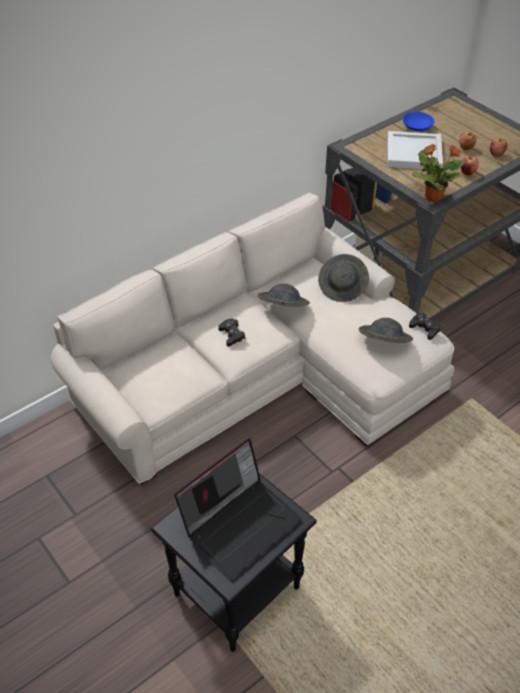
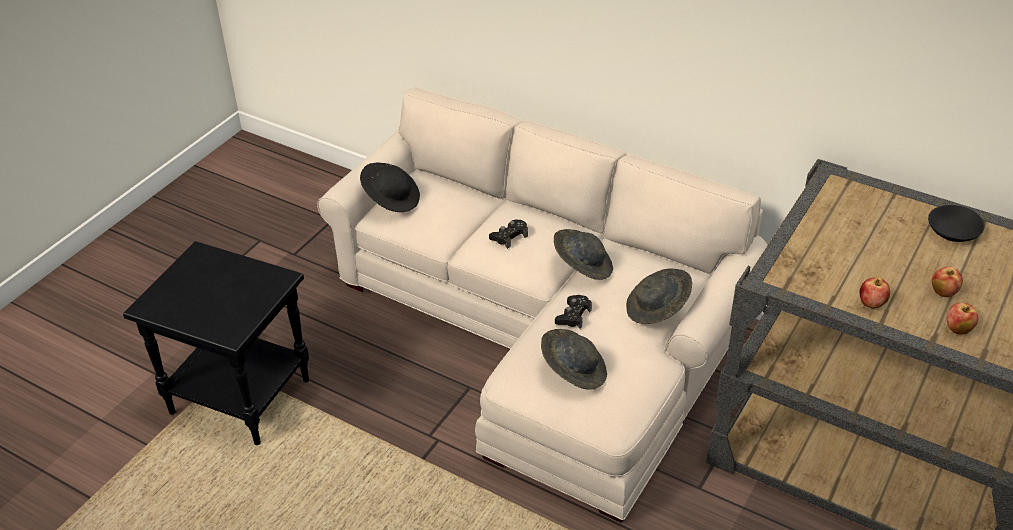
camera: 70 degrees right, 5 degrees down
laptop [174,438,302,579] -> none
white tray [387,131,443,169] -> none
blue bowl [403,111,435,131] -> black bowl [928,205,984,242]
black game controller [409,313,441,340] -> black game controller moved to [555,295,592,329]
potted plant [412,144,465,202] -> none
none -> black hat [360,163,420,212]

